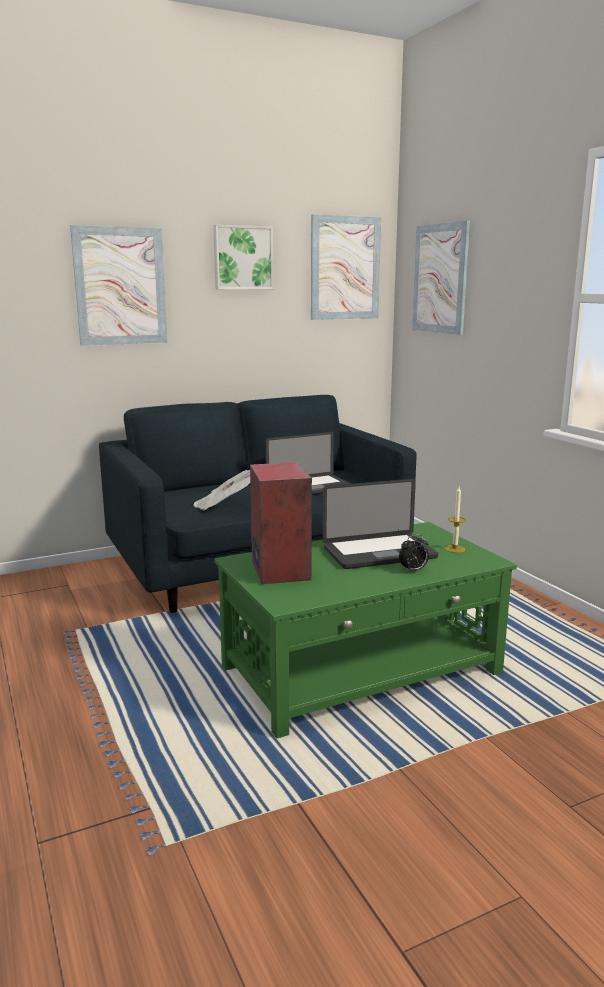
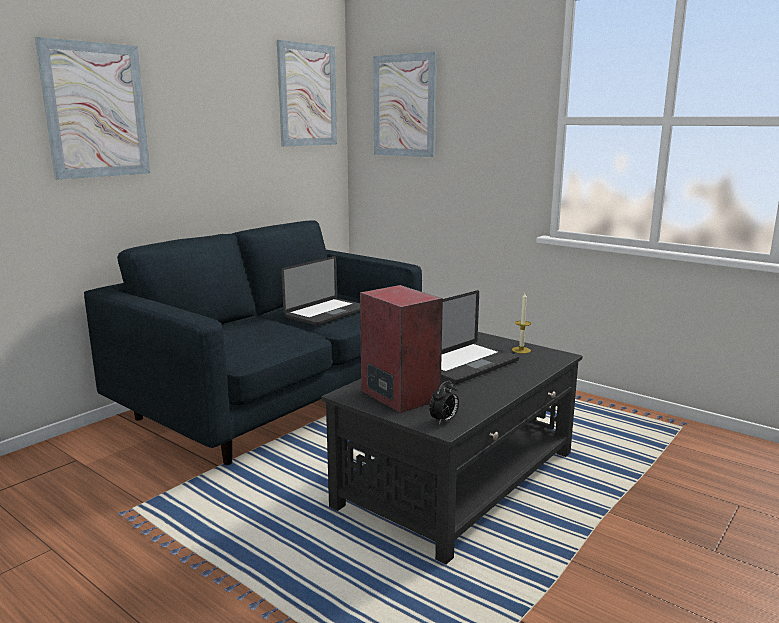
camera: 25 degrees left, 0 degrees up
newspaper [193,470,250,510] -> none
picture [213,225,274,289] -> none
green coffee table [214,522,517,739] -> black coffee table [321,332,582,565]
alarm clock [399,534,429,572] -> alarm clock moved to [429,381,459,424]

